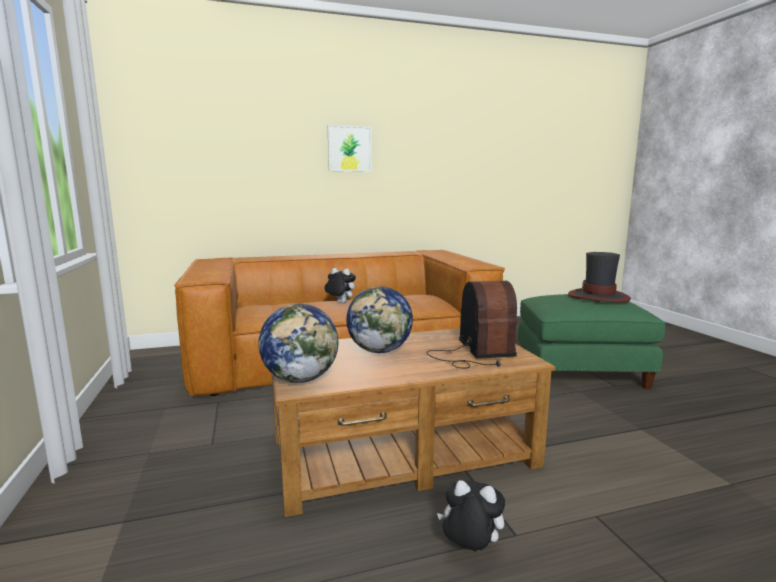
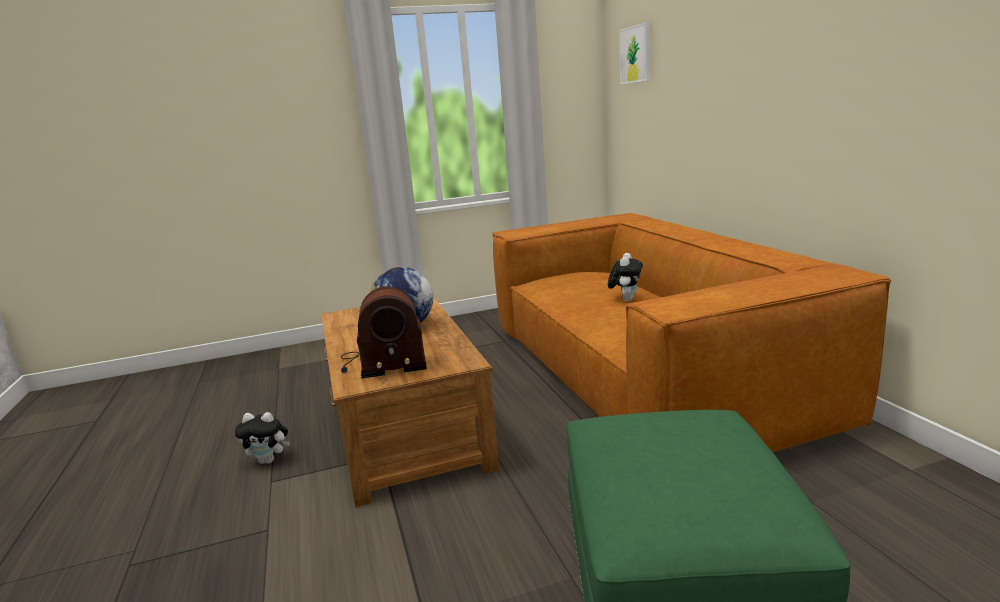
camera: 90 degrees right, 5 degrees up
globe [258,303,338,383] -> none
picture [328,125,372,172] -> picture moved to [619,22,650,85]
plush toy [437,480,505,551] -> plush toy turned 75 degrees clockwise [235,412,290,464]
hat [568,252,631,303] -> none

